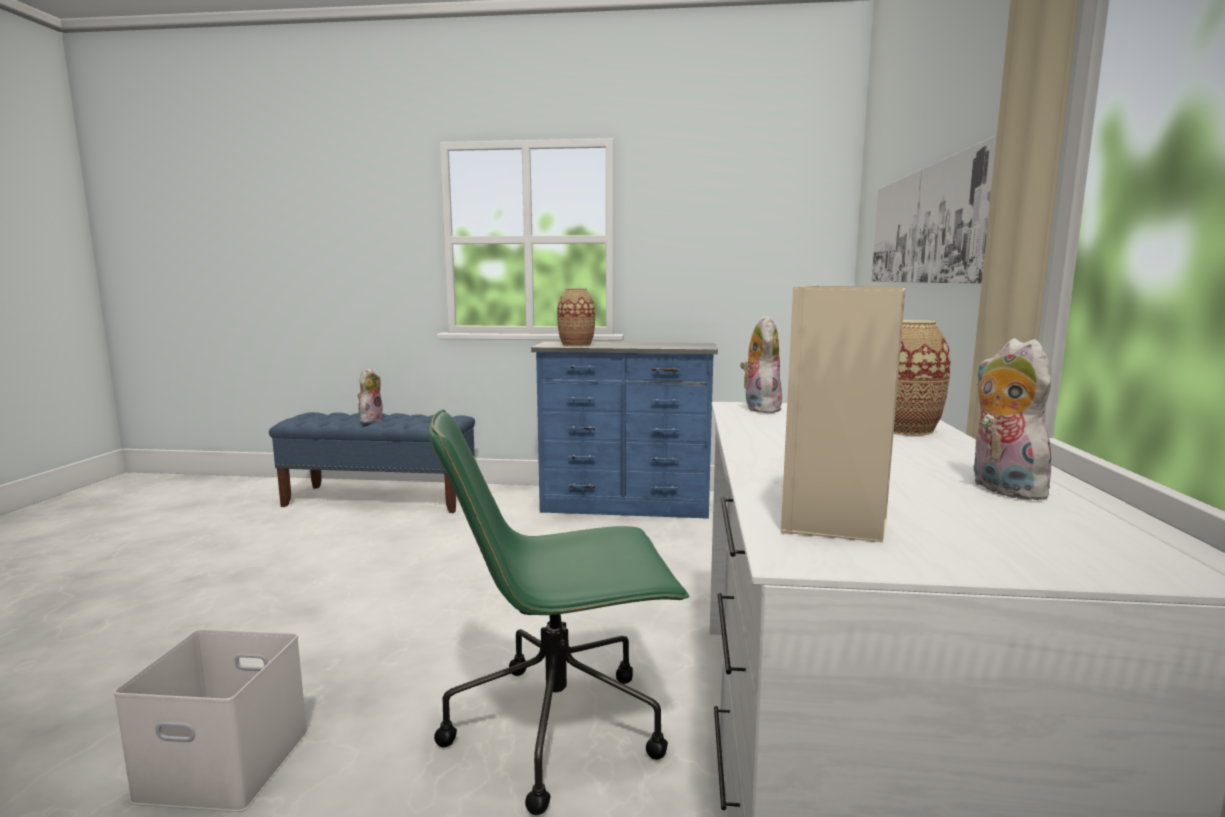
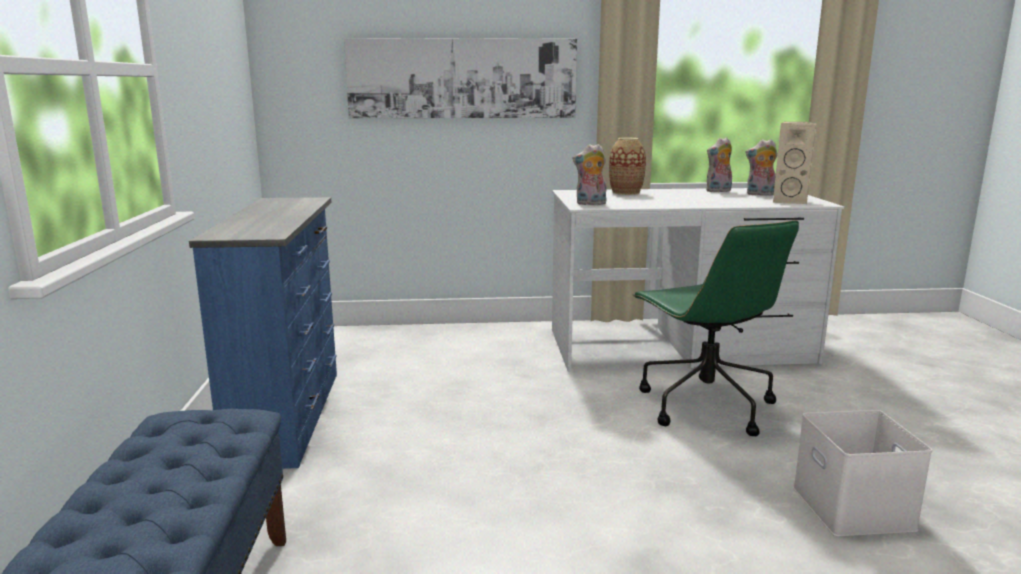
camera: 100 degrees left, 5 degrees up
plush toy [357,367,383,423] -> plush toy moved to [745,139,778,196]
vase [557,288,595,347] -> none

